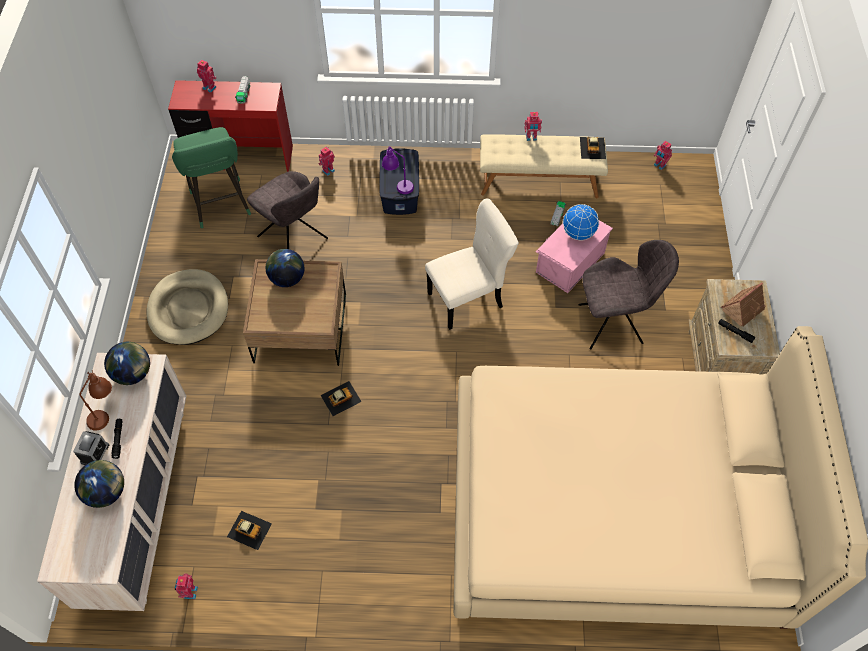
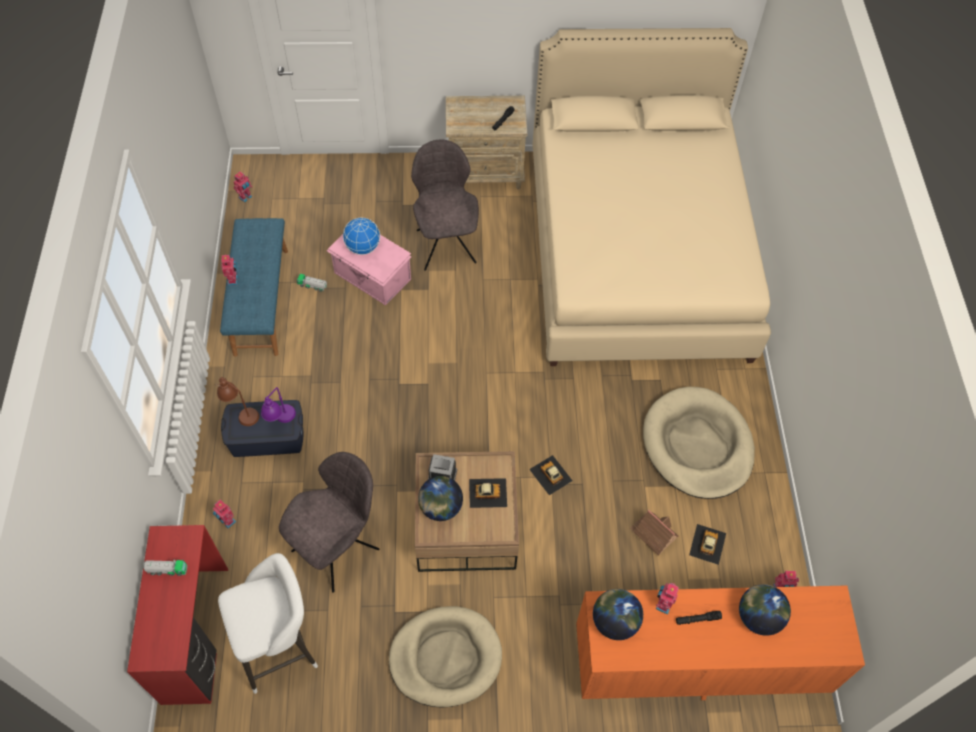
camera: 95 degrees left, 0 degrees up
beige dresser [37,353,186,611] -> orange dresser [576,585,865,700]
alarm clock [73,431,109,465] -> alarm clock moved to [428,454,457,481]
brown table lamp [79,370,112,431] -> brown table lamp moved to [216,377,259,426]
green stool [172,127,251,228] -> white stool [218,553,318,694]
toy robot [197,60,216,93] -> toy robot moved to [656,583,679,615]
beige chair [425,198,519,330] -> none
beige bench [480,134,608,198] -> blue bench [220,218,288,357]
toy car [580,137,606,159] -> toy car moved to [469,478,507,508]
toy house [721,282,766,326] -> toy house moved to [630,510,678,556]
none -> beige dog bed [643,387,755,499]

